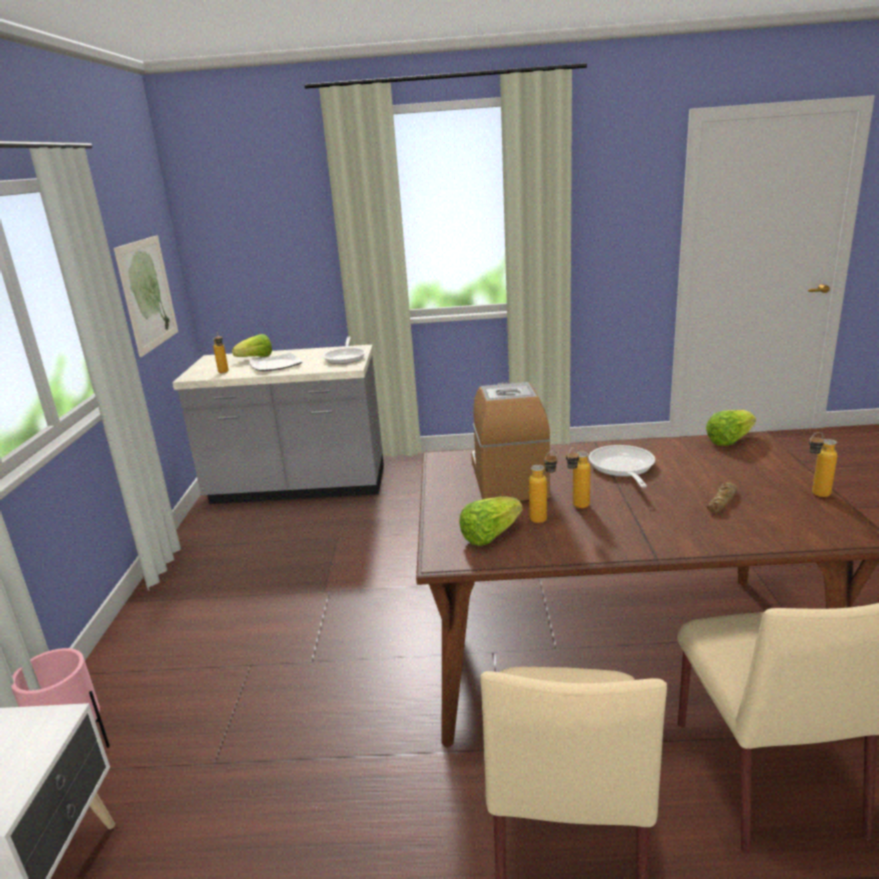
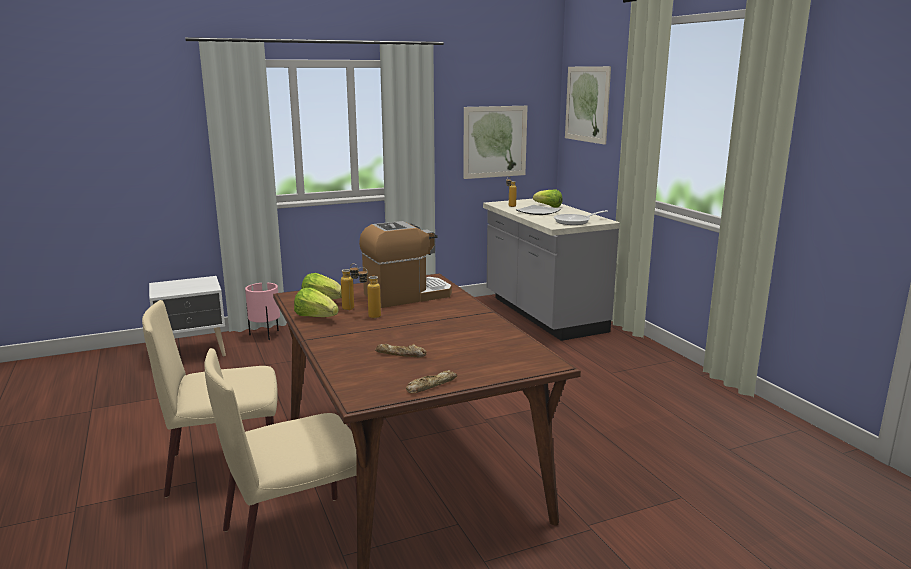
camera: 65 degrees right, 5 degrees down
frying pan [588,445,655,487] -> none
lettuce [706,410,756,446] -> lettuce moved to [294,287,339,317]
bottle [809,432,838,497] -> bread [406,370,457,393]
none -> picture [565,66,611,145]

